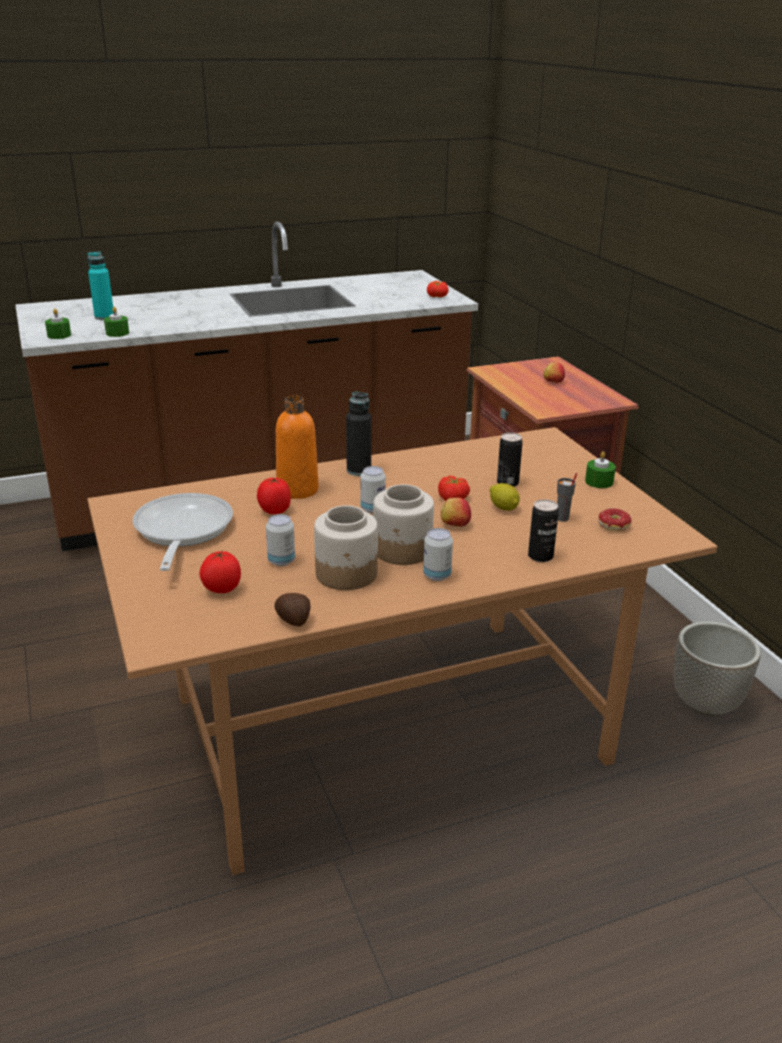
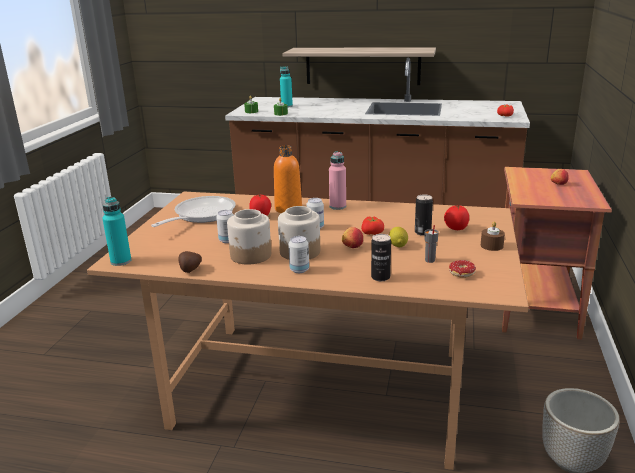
camera: 35 degrees right, 5 degrees down
tomato [199,550,241,593] -> tomato moved to [444,205,469,230]
black bottle [346,391,371,476] -> pink bottle [329,151,346,210]
green candle [585,451,616,488] -> brown candle [481,221,505,251]
none -> turquoise bottle [102,197,131,266]
none -> shelf [282,47,436,85]

